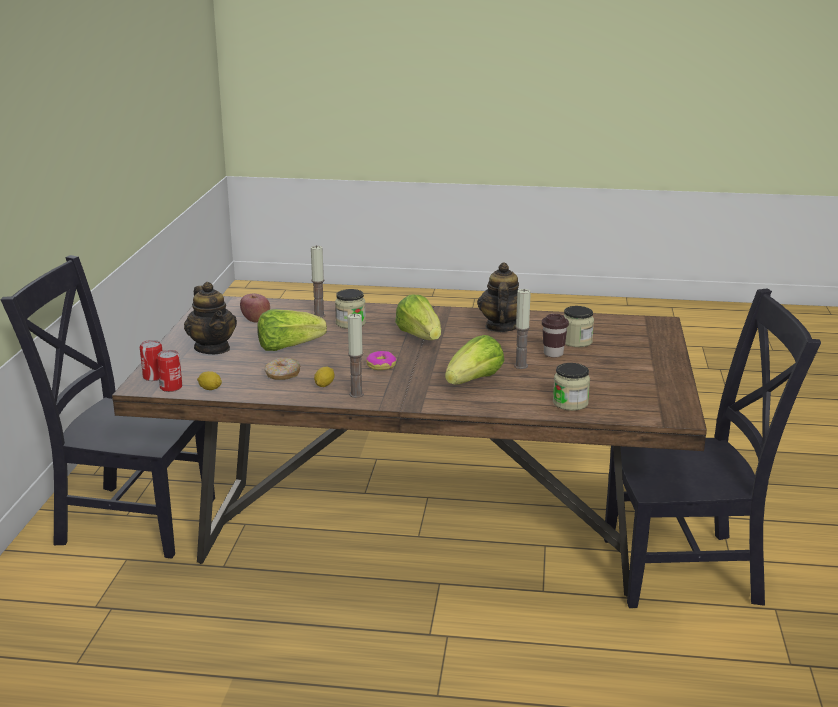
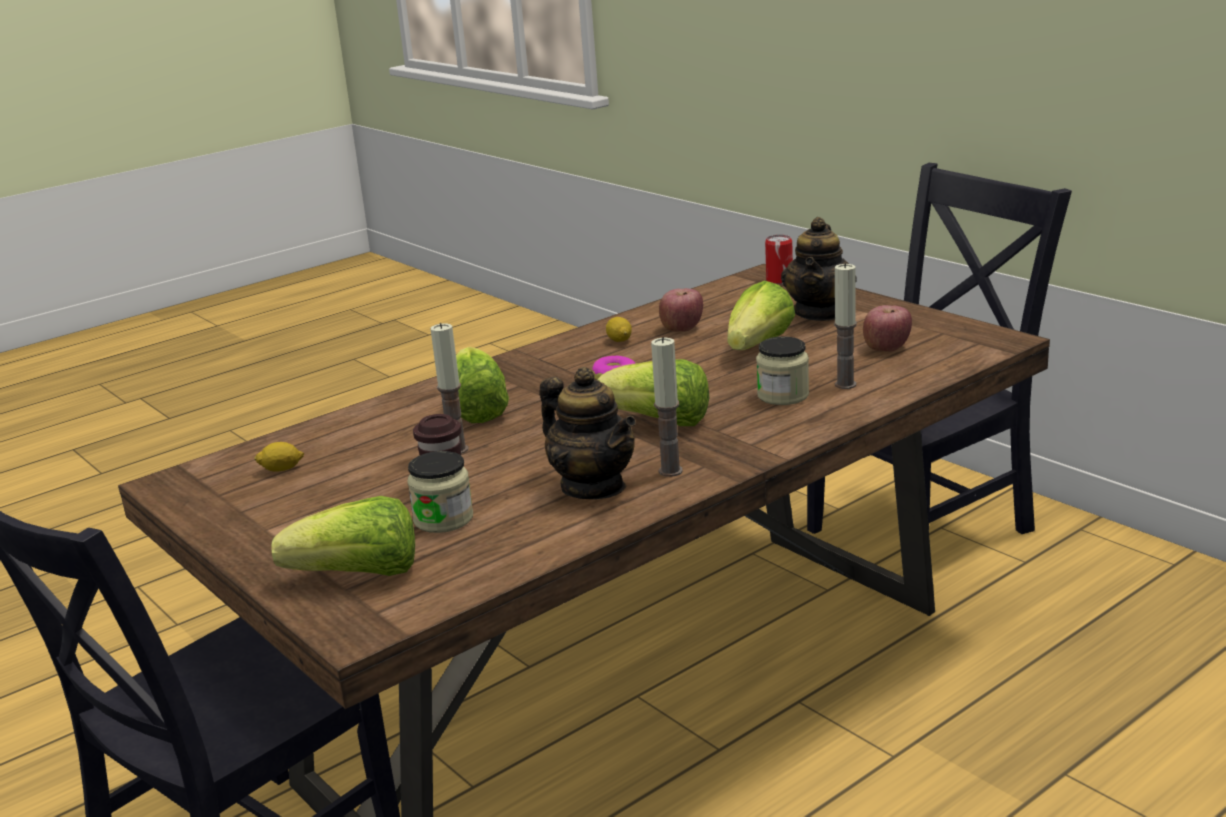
camera: 135 degrees right, 0 degrees up
can [157,350,182,392] -> none
teapot [184,282,237,354] -> teapot turned 90 degrees counterclockwise [781,217,857,321]
lemon [197,371,222,390] -> lemon moved to [254,442,304,472]
donut [265,358,300,380] -> apple [659,288,703,332]
candle [348,313,364,398] -> candle moved to [651,337,683,477]
jar [553,363,590,411] -> none
none -> lettuce [272,496,415,576]

